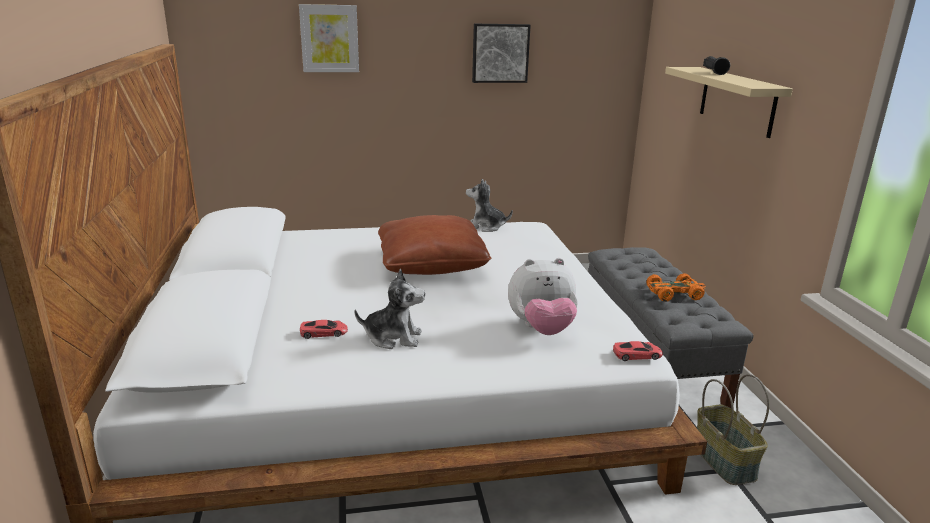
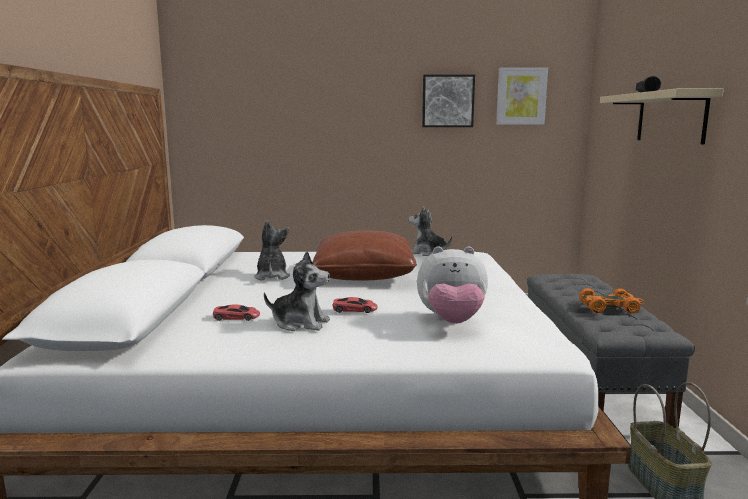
camera: 10 degrees right, 10 degrees down
picture [299,4,359,72] -> picture moved to [496,67,548,125]
red toy car [613,341,663,361] -> red toy car moved to [333,297,377,313]
none -> plush toy [254,221,290,280]

